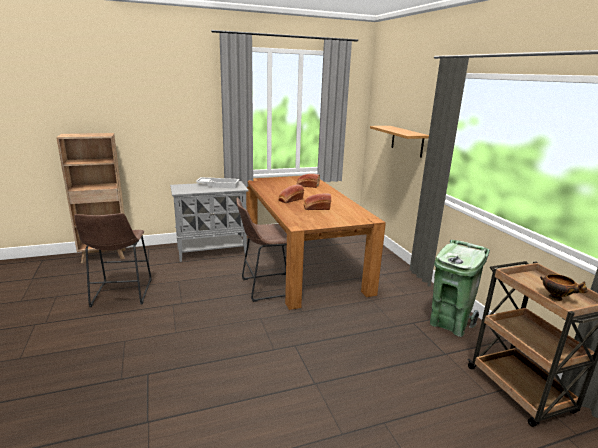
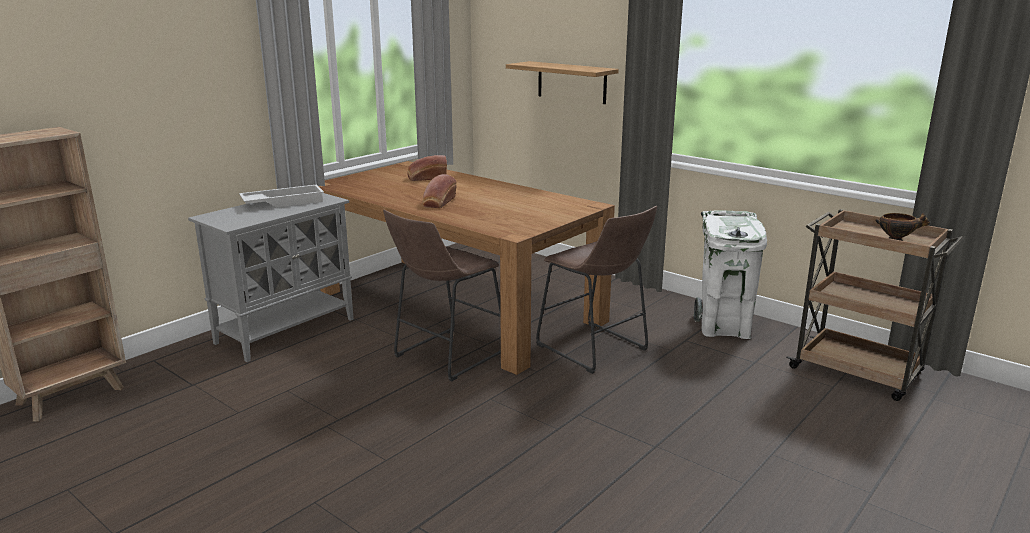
camera: 30 degrees left, 0 degrees up
brown stool [74,213,152,307] -> brown stool moved to [536,206,657,374]
bread [304,193,331,210] -> none
green trash can [430,240,490,337] -> white trash can [693,210,767,339]

